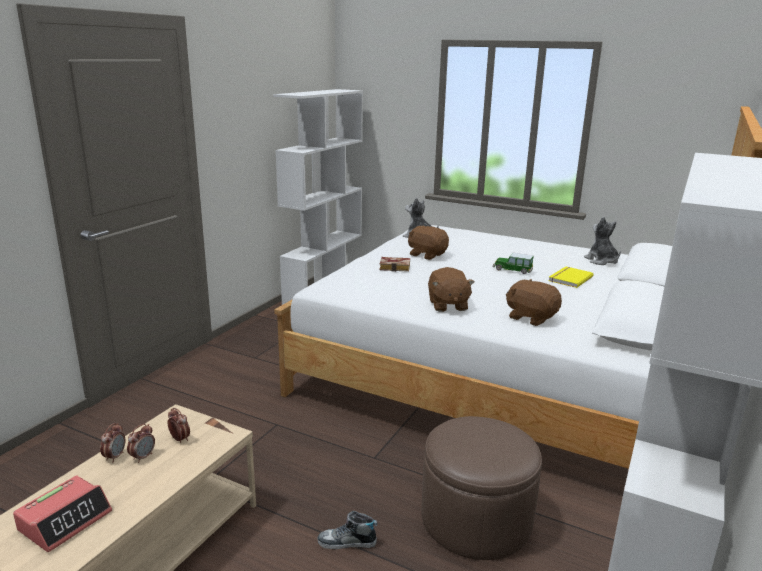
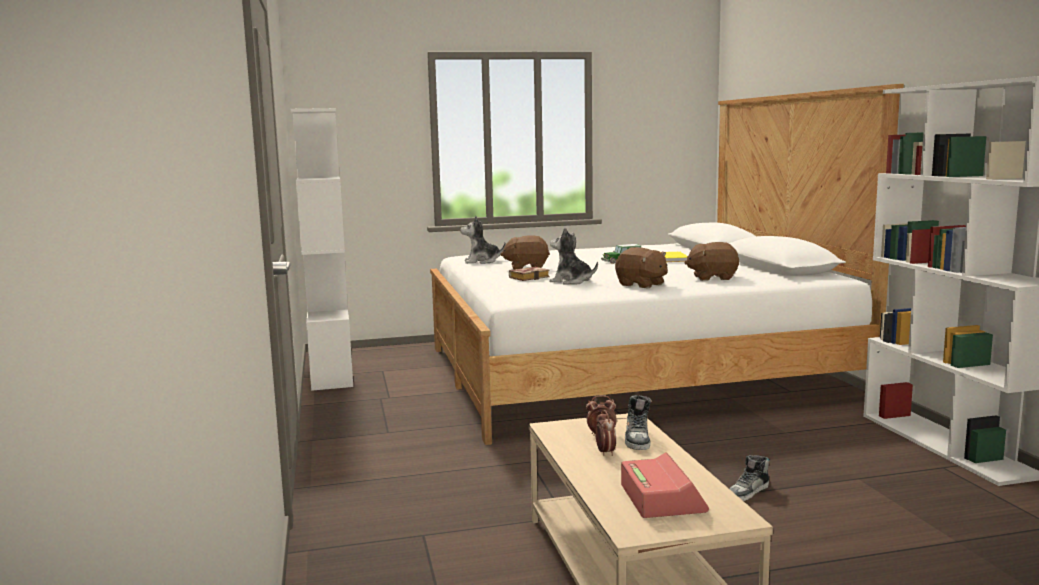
camera: 40 degrees left, 10 degrees down
alarm clock [100,423,125,462] -> none
brown ottoman [421,416,542,560] -> none
plush toy [584,217,621,265] -> plush toy moved to [549,228,598,285]
none -> shoe [625,395,651,450]

